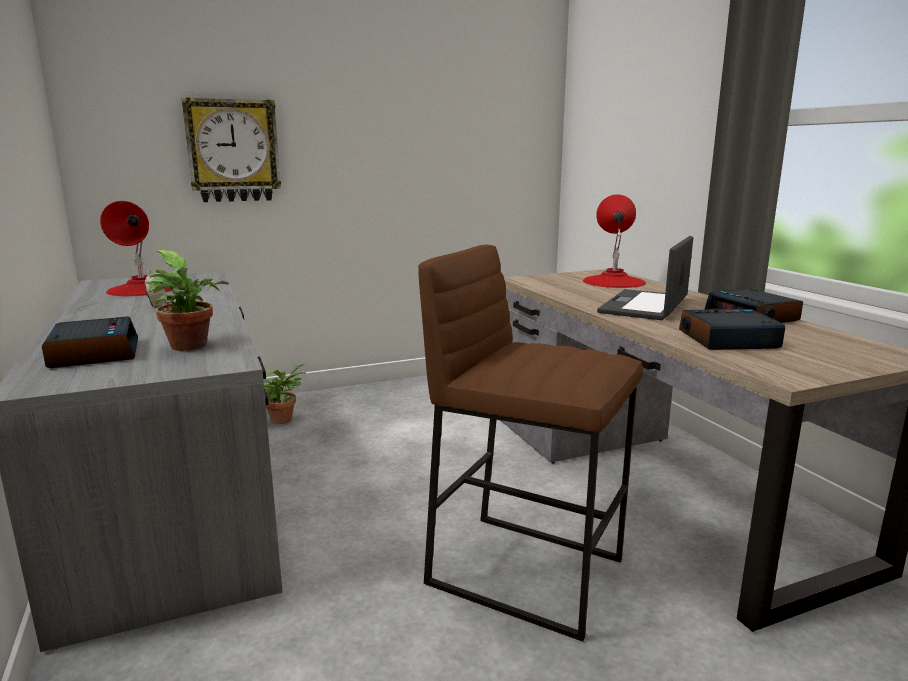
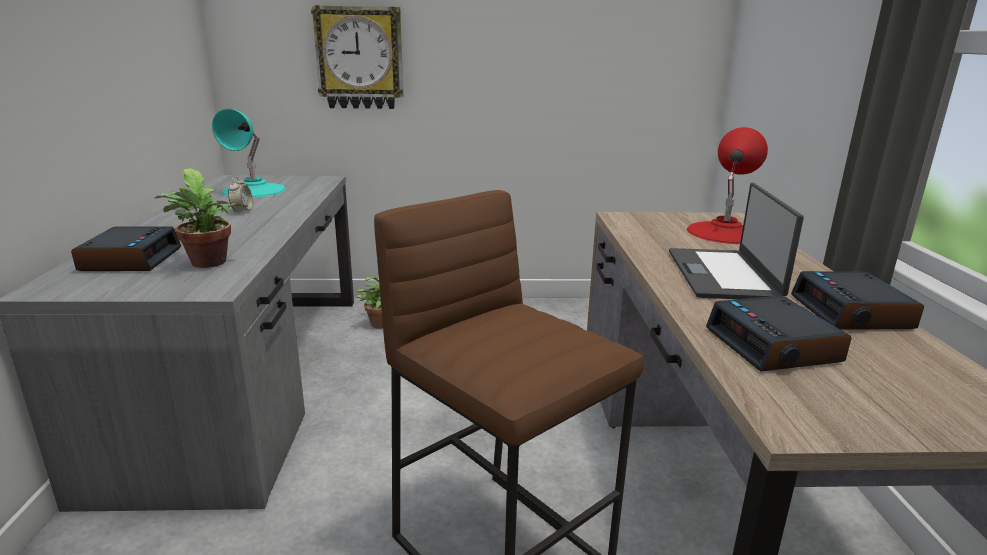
camera: 20 degrees right, 5 degrees up
red table lamp [100,201,172,296] -> turquoise table lamp [212,109,286,197]
laptop [597,236,693,320] -> laptop turned 45 degrees counterclockwise [669,183,804,299]
alarm clock [679,309,785,350] -> alarm clock turned 120 degrees counterclockwise [706,296,852,372]

